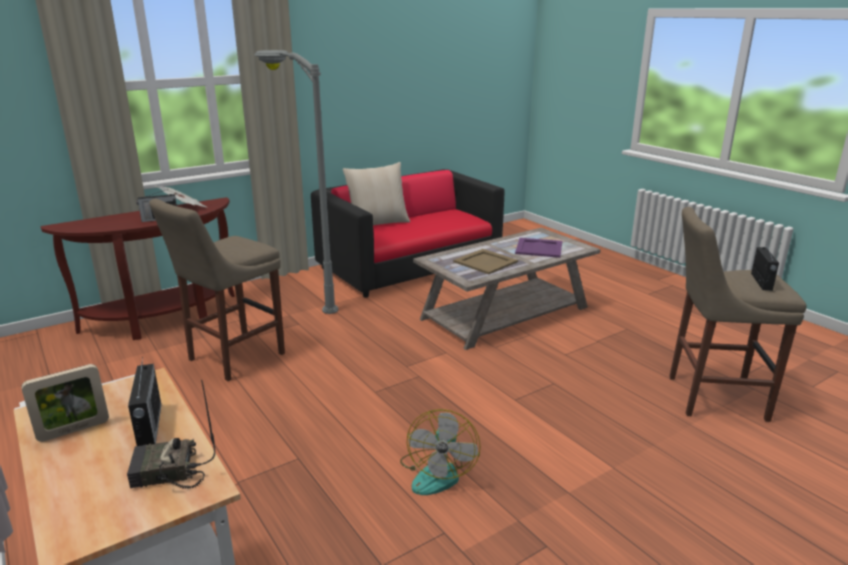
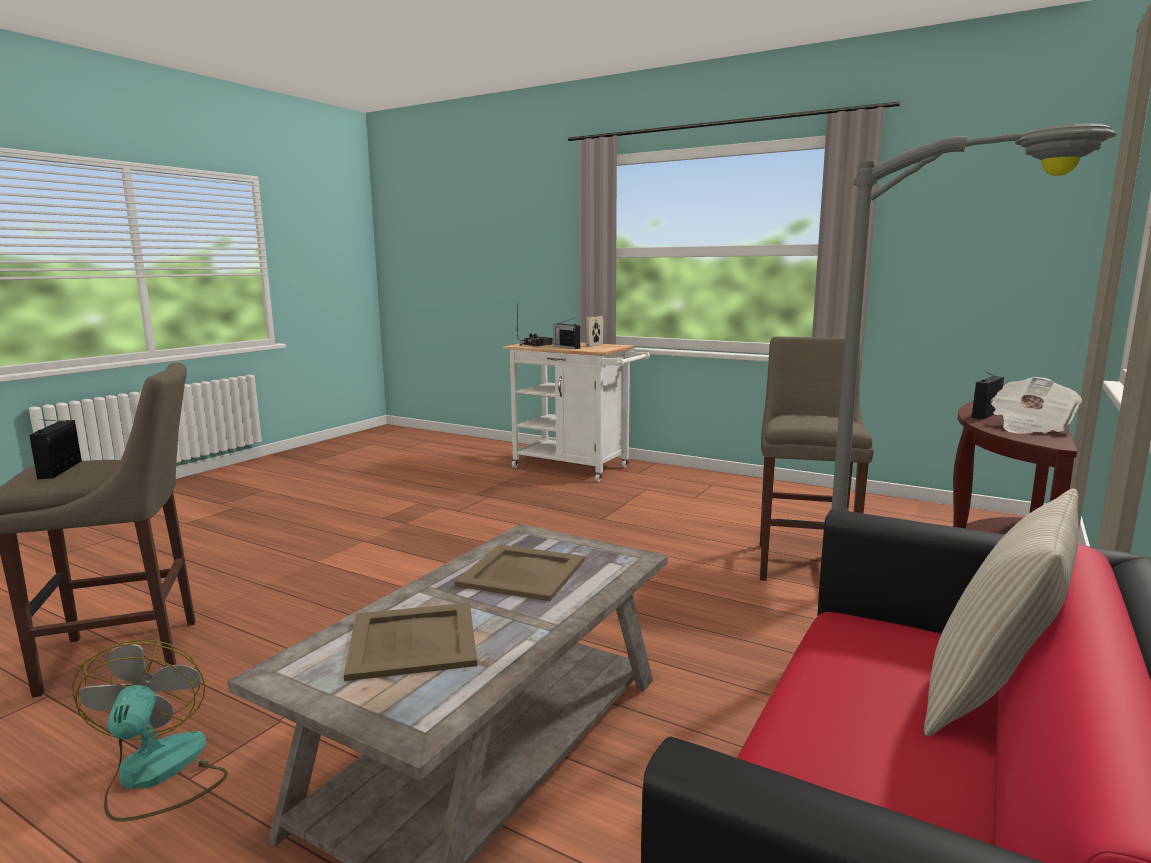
camera: 155 degrees right, 10 degrees down
fan [400,409,481,495] -> fan moved to [72,640,228,822]
purple tray [515,238,562,258] -> beige tray [344,603,477,681]

